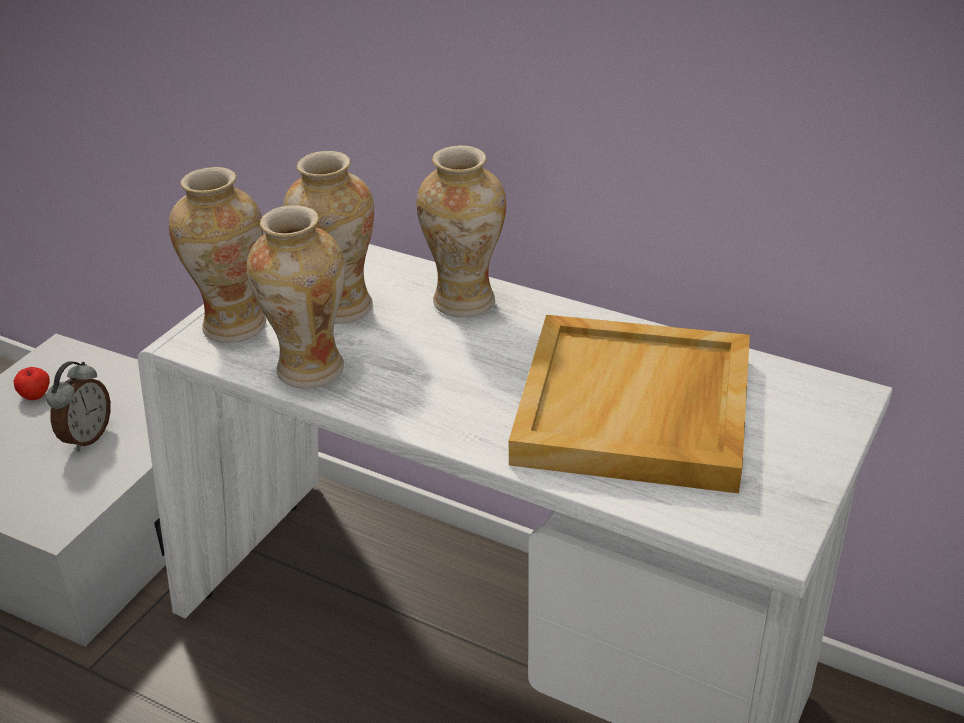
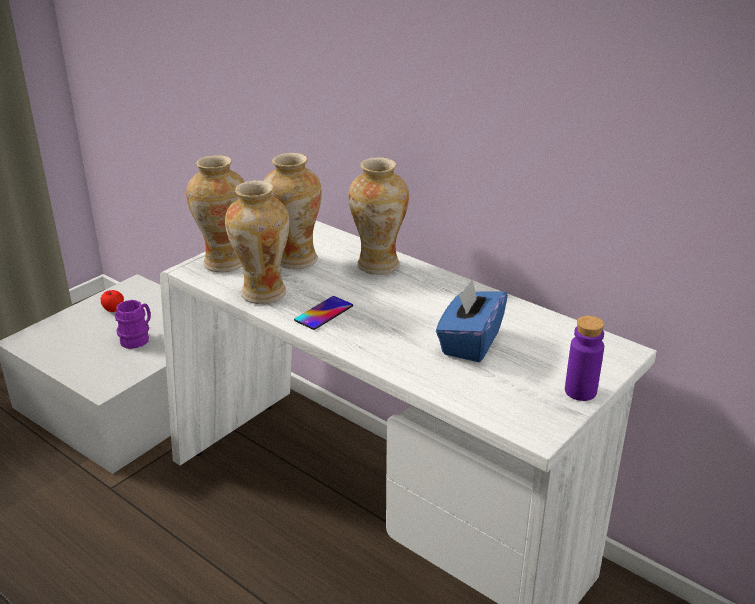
camera: 10 degrees right, 5 degrees down
alarm clock [46,361,111,452] -> purple mug [115,300,151,349]
beige tray [509,315,750,493] -> blue tissue box [436,279,508,362]
none -> phone [294,296,353,330]
none -> purple bottle [565,316,605,401]

